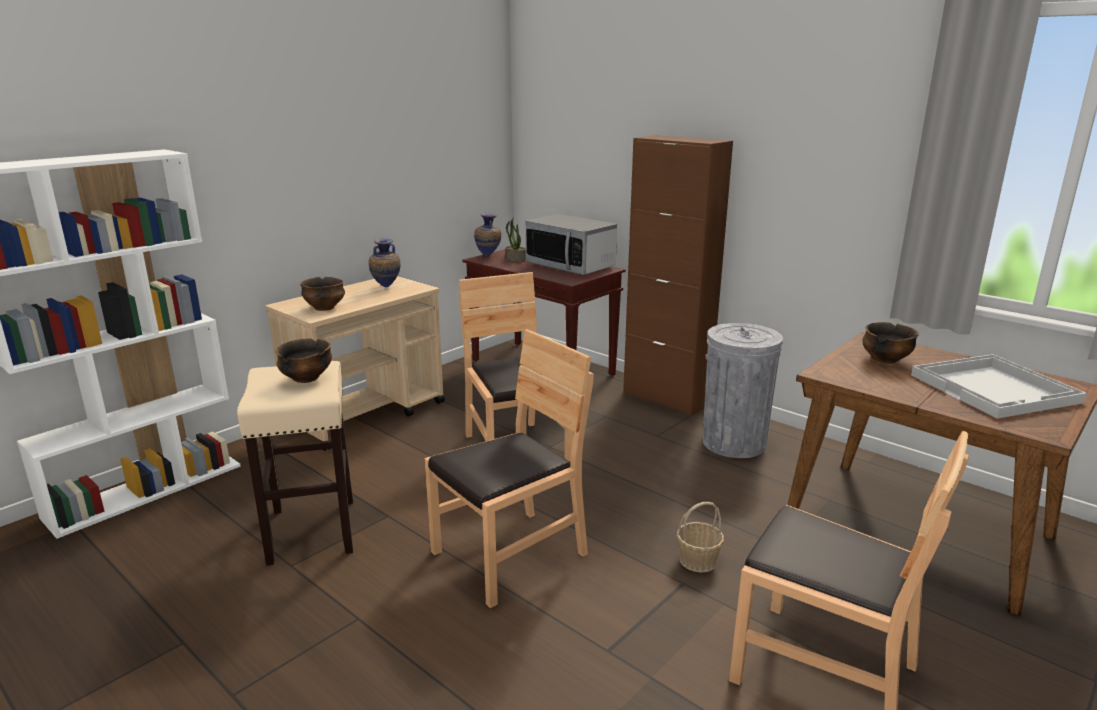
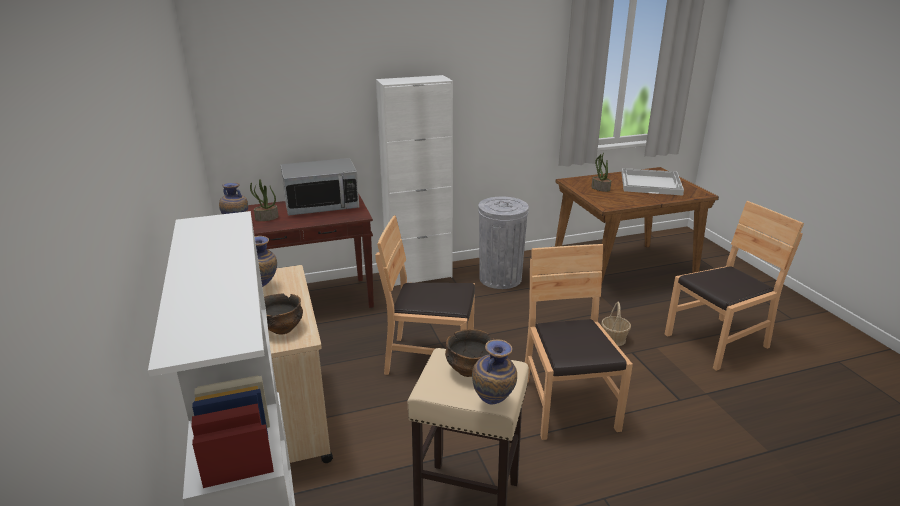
camera: 60 degrees left, 5 degrees up
brown cabinet [623,135,733,415] -> white cabinet [376,75,453,286]
bowl [862,322,919,364] -> potted plant [592,153,611,192]
none -> vase [472,340,517,404]

